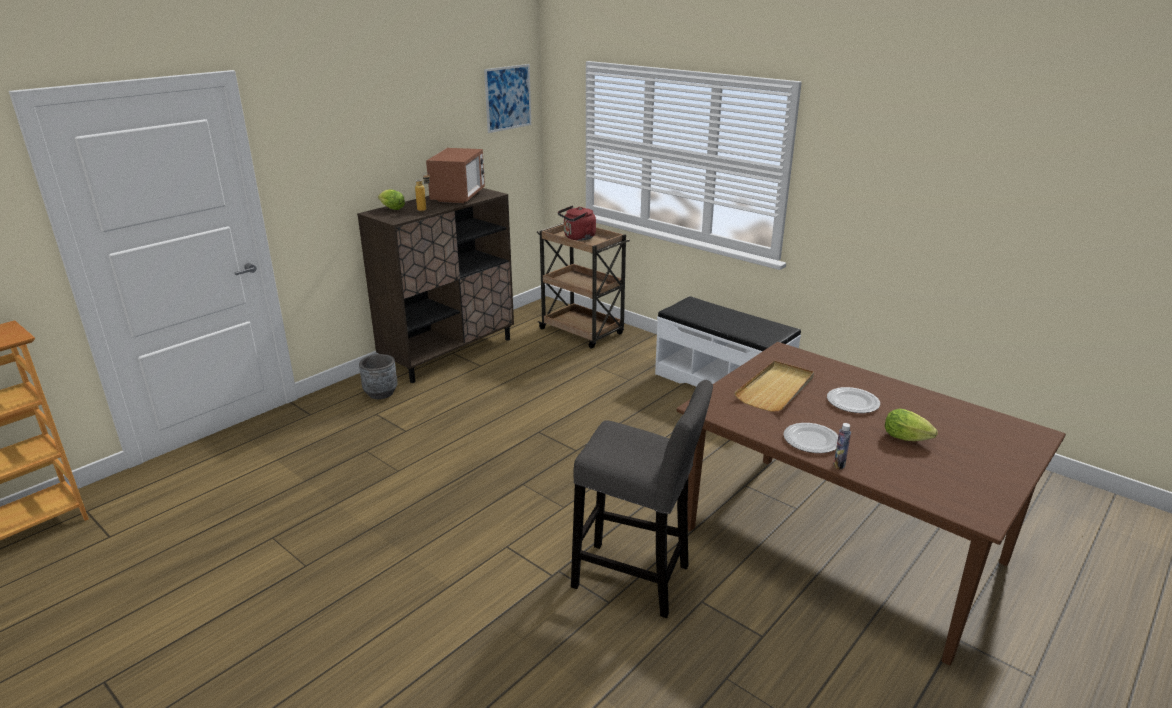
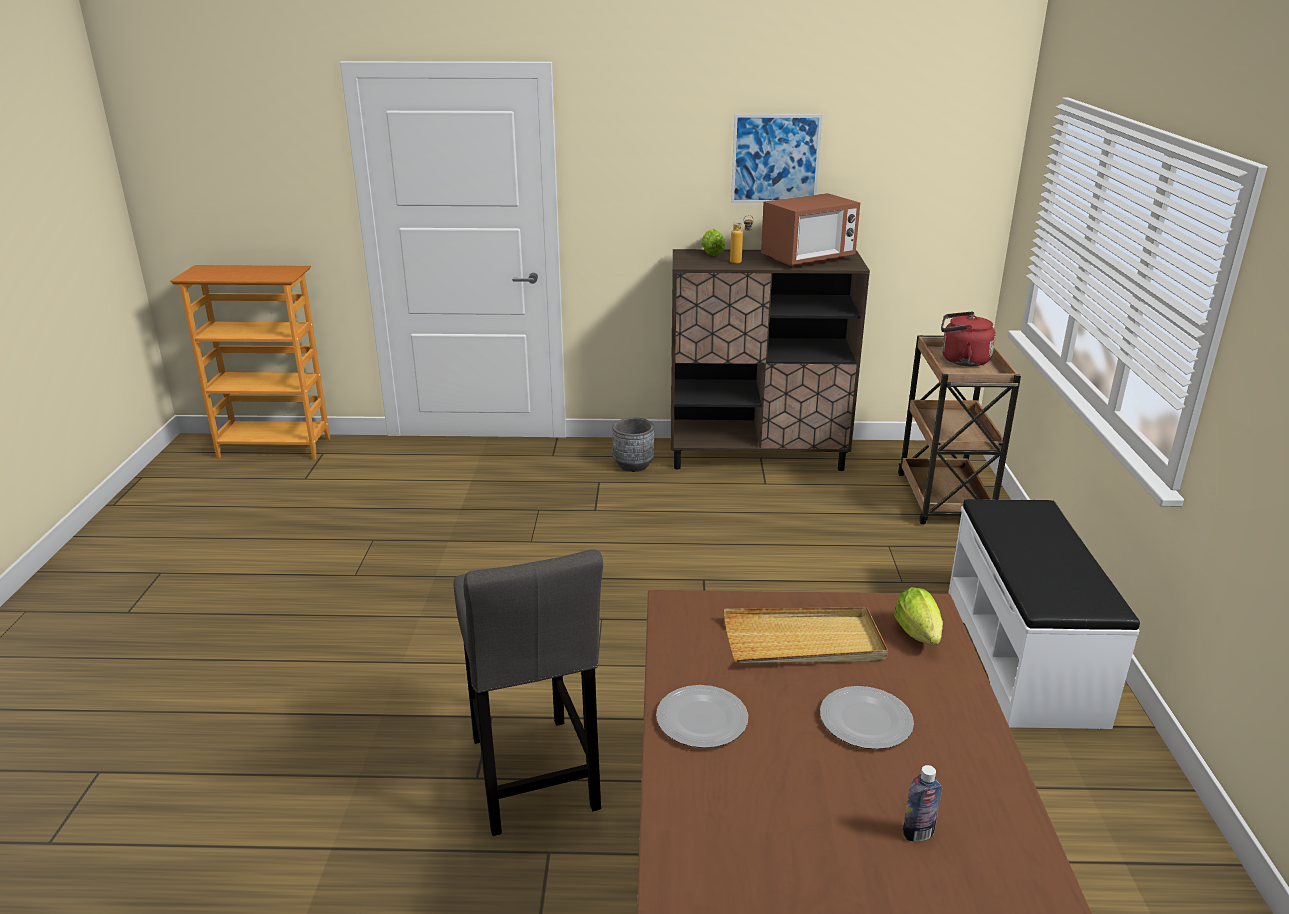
camera: 50 degrees right, 0 degrees up
picture [484,64,531,133] -> picture moved to [731,114,823,203]
bottle [834,423,851,470] -> bottle moved to [903,765,942,842]
lettuce [885,409,938,441] -> lettuce moved to [894,587,943,645]

